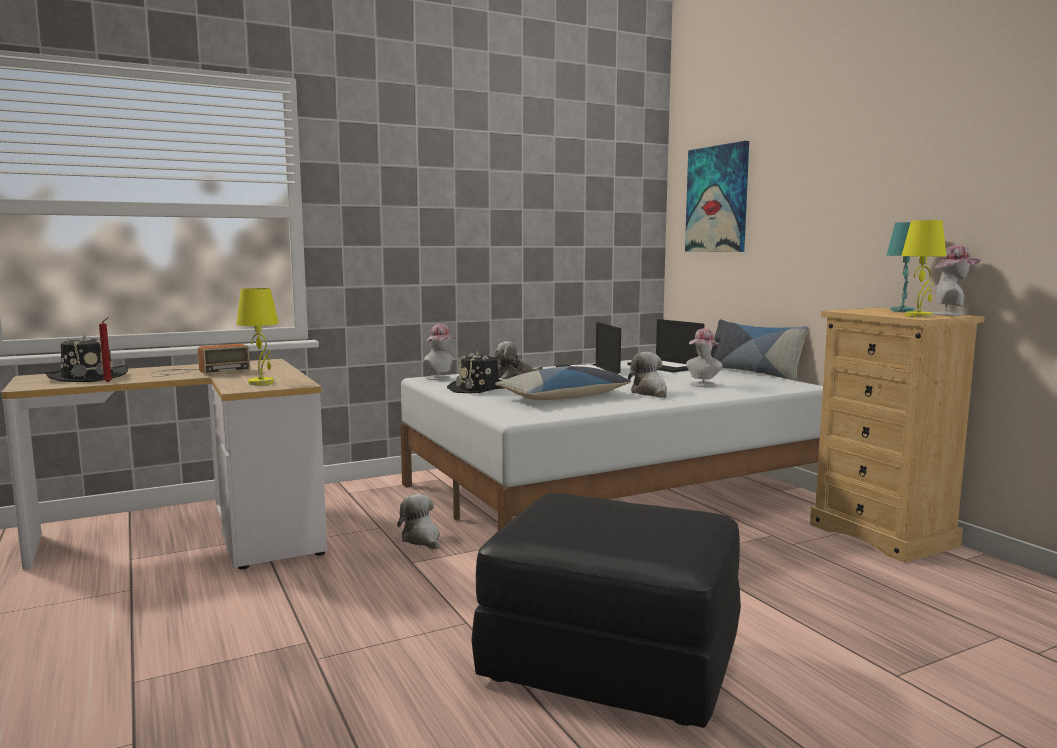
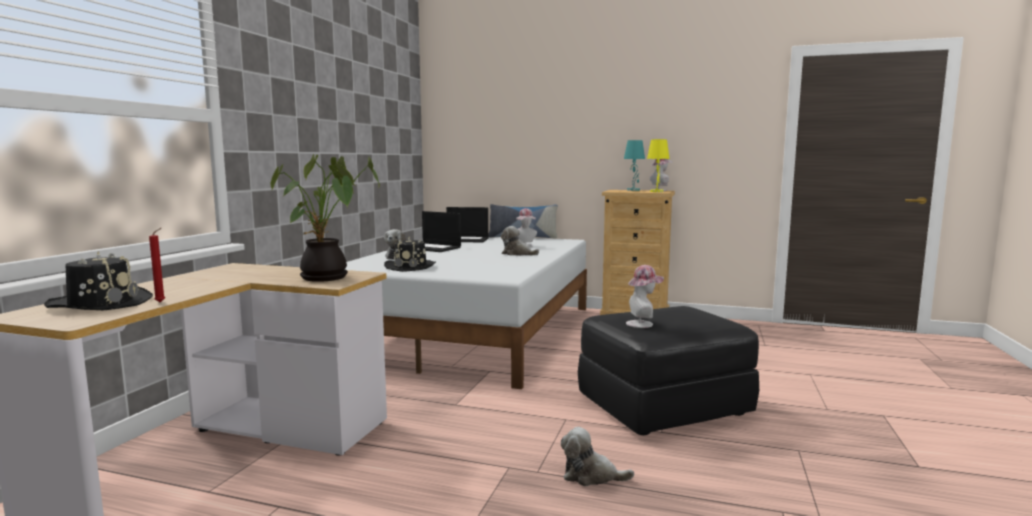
camera: 45 degrees left, 0 degrees up
radio [149,344,250,377] -> none
yellow table lamp [236,288,279,385] -> potted plant [270,154,380,282]
plush toy [397,494,440,549] -> plush toy moved to [561,427,634,486]
hat [423,324,456,380] -> hat moved to [626,265,664,328]
pillow [495,366,631,400] -> none
picture [685,141,749,252] -> none

